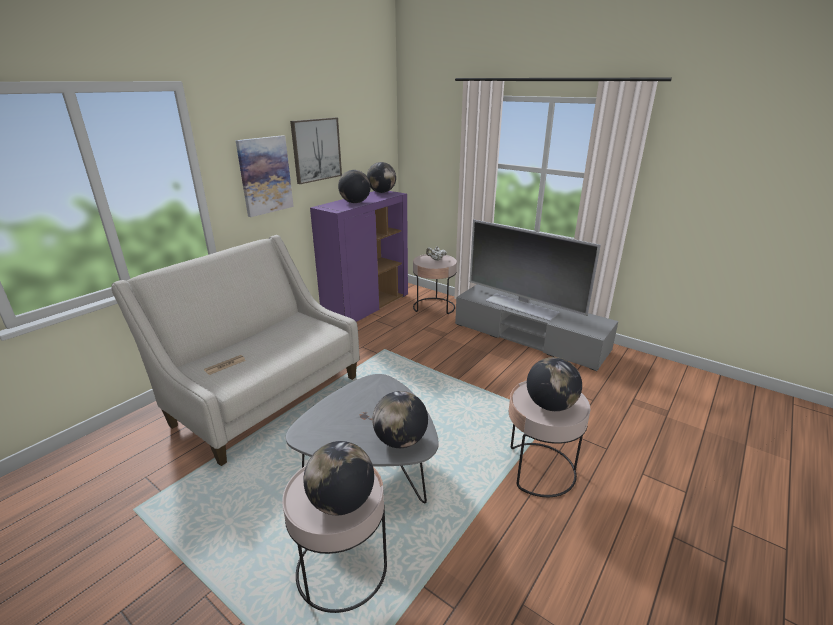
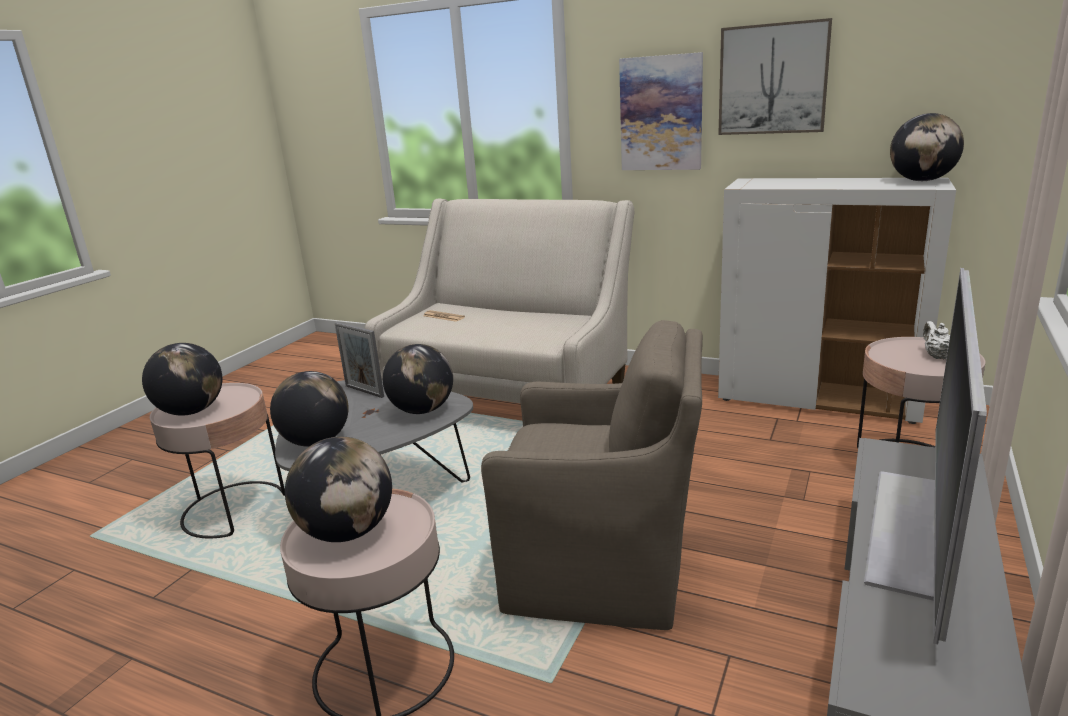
camera: 80 degrees right, 5 degrees down
purple cabinet [310,191,408,322] -> white cabinet [718,178,956,424]
globe [338,170,371,203] -> globe moved to [383,344,453,414]
none -> picture frame [335,322,384,398]
none -> brown armchair [481,320,703,630]

